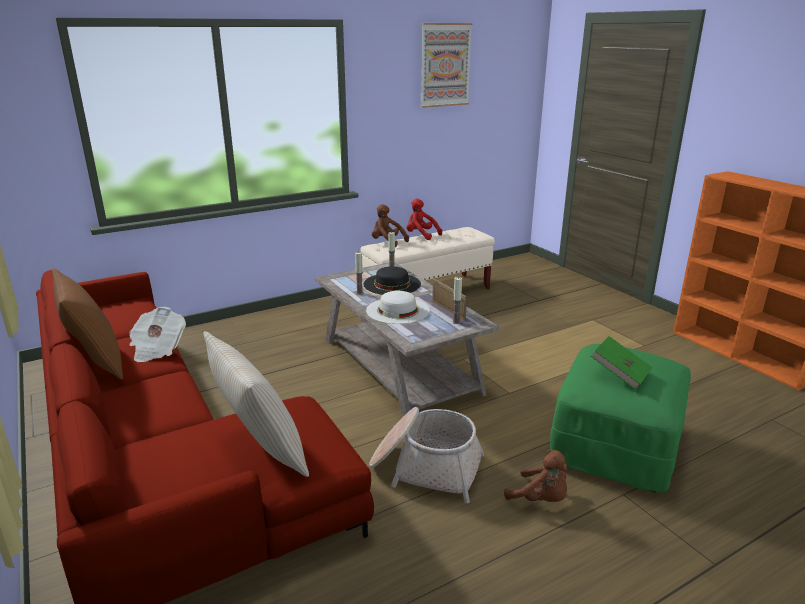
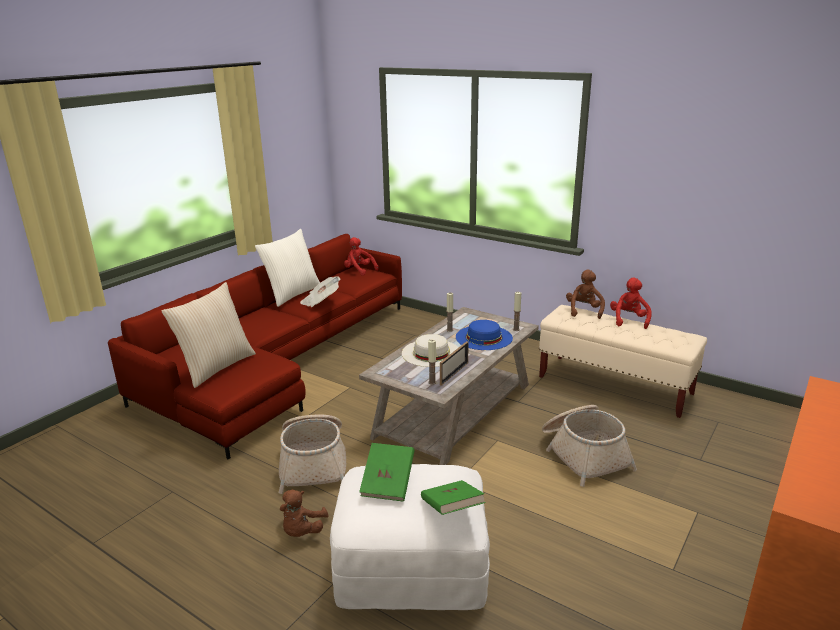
camera: 65 degrees right, 0 degrees up
brown pillow [52,268,123,380] -> white pillow [255,229,320,307]
black hat [363,266,421,295] -> blue hat [456,320,513,350]
picture [420,23,472,108] -> none
green ottoman [550,344,691,493] -> white ottoman [330,464,490,610]
none -> red plush toy [344,237,379,276]
none -> green book [421,480,486,515]
none -> basket [542,405,637,487]

